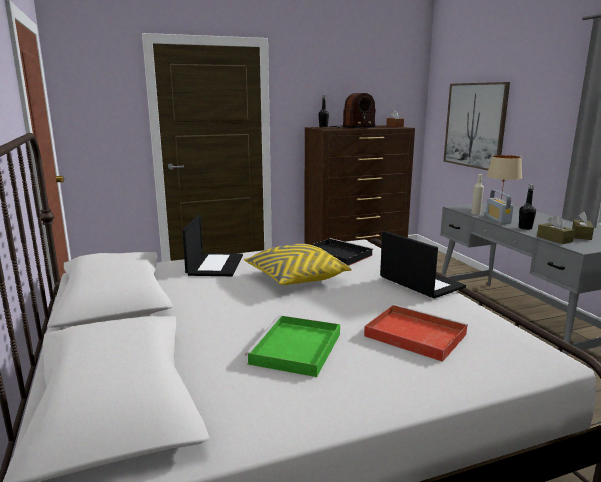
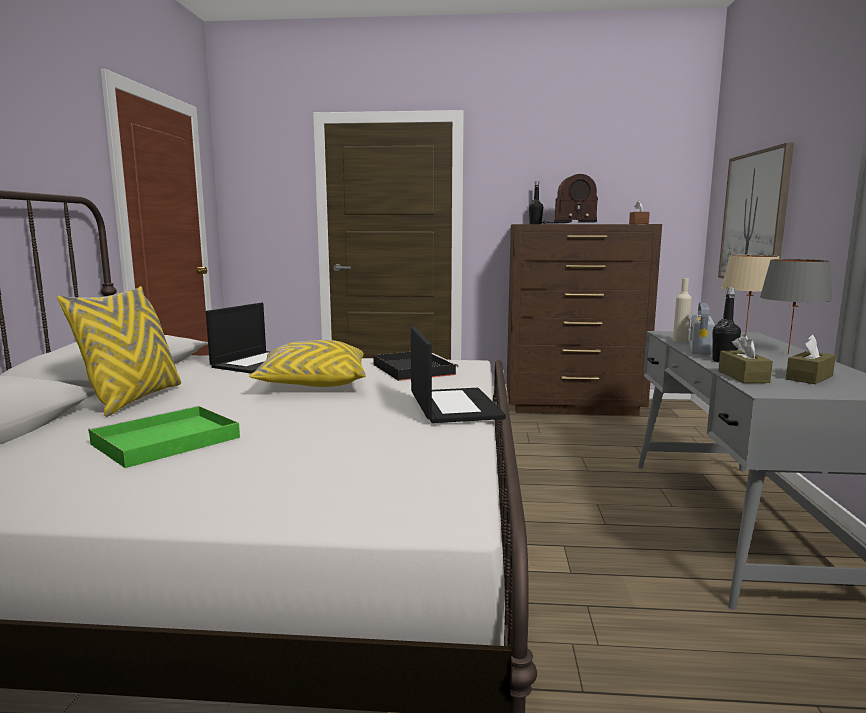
camera: 25 degrees right, 5 degrees down
red tray [364,304,468,362] -> none
none -> yellow pillow [57,286,181,417]
none -> grey table lamp [760,259,832,354]

